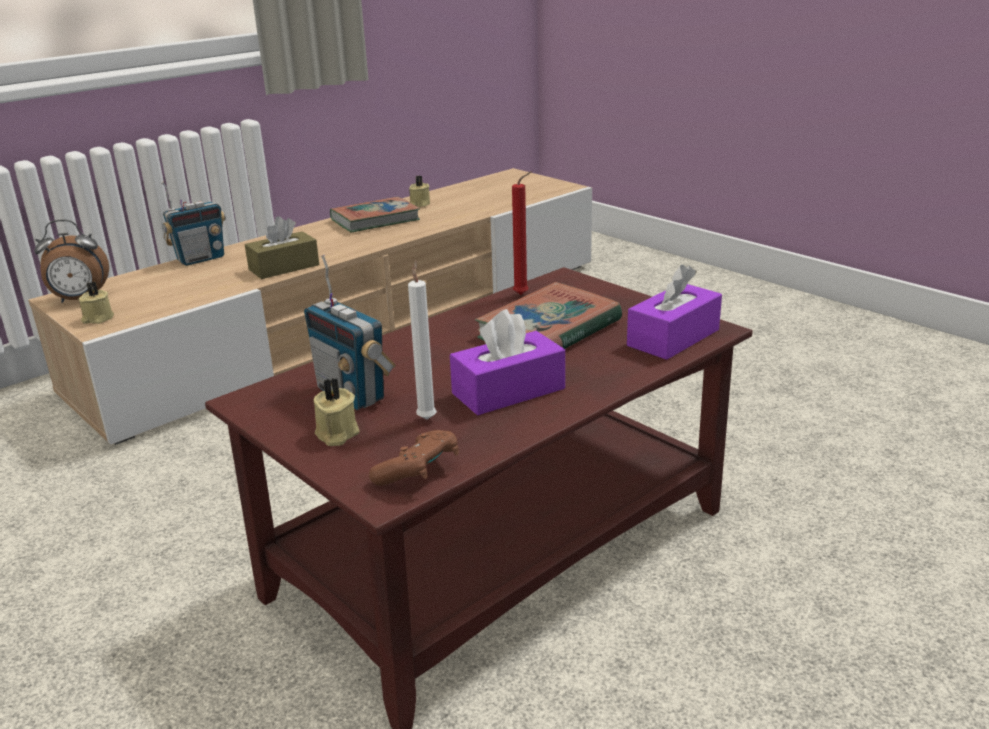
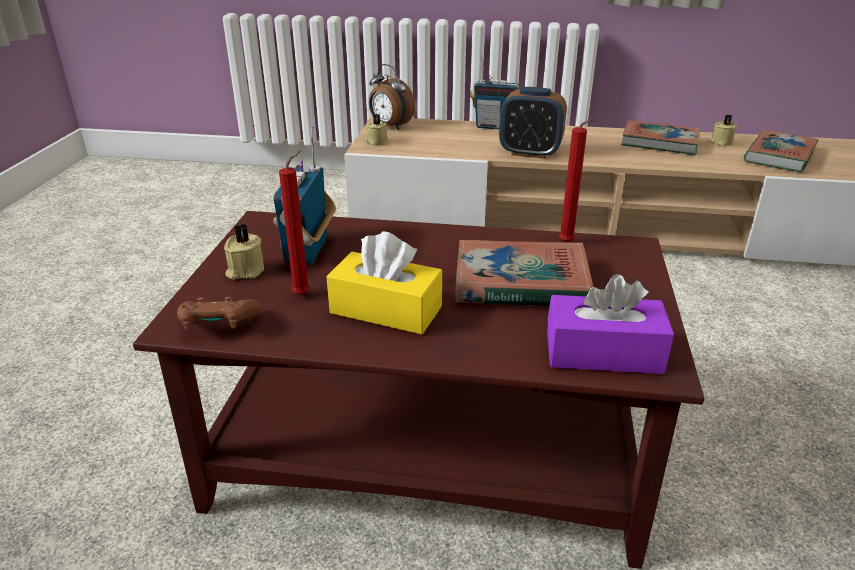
camera: 50 degrees right, 5 degrees up
brown tissue box [245,216,319,279] -> alarm clock [499,87,567,159]
white candle [408,260,437,420] -> red candle [279,151,310,295]
purple tissue box [450,309,565,415] -> yellow tissue box [326,231,442,334]
none -> book [744,130,818,172]

